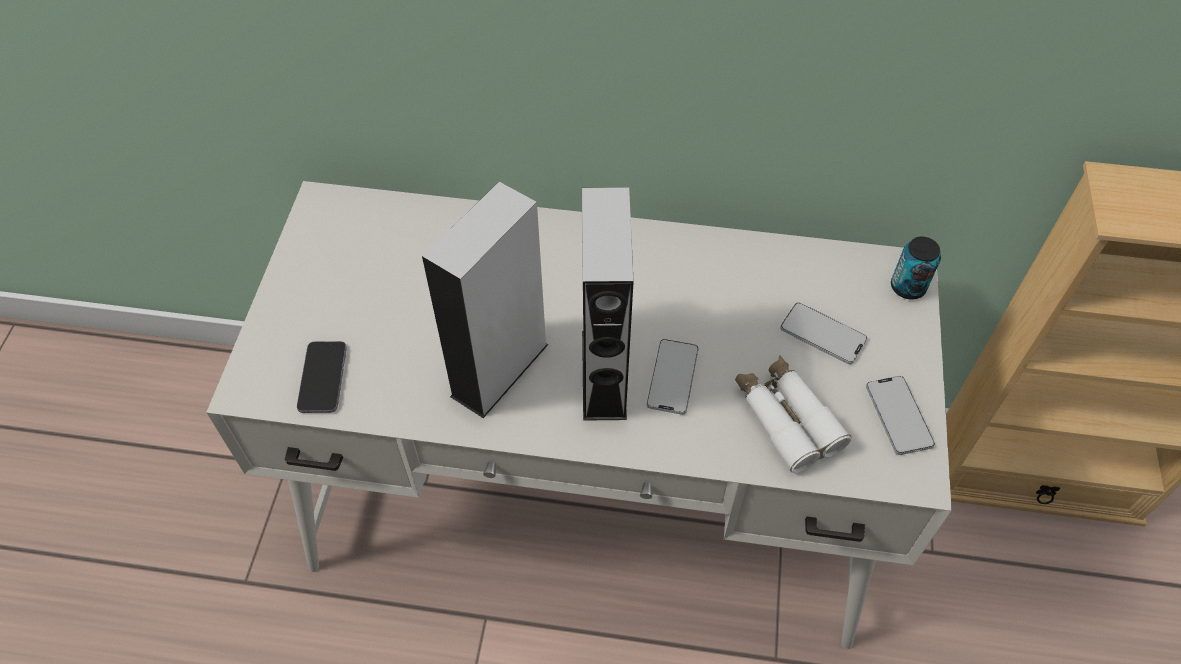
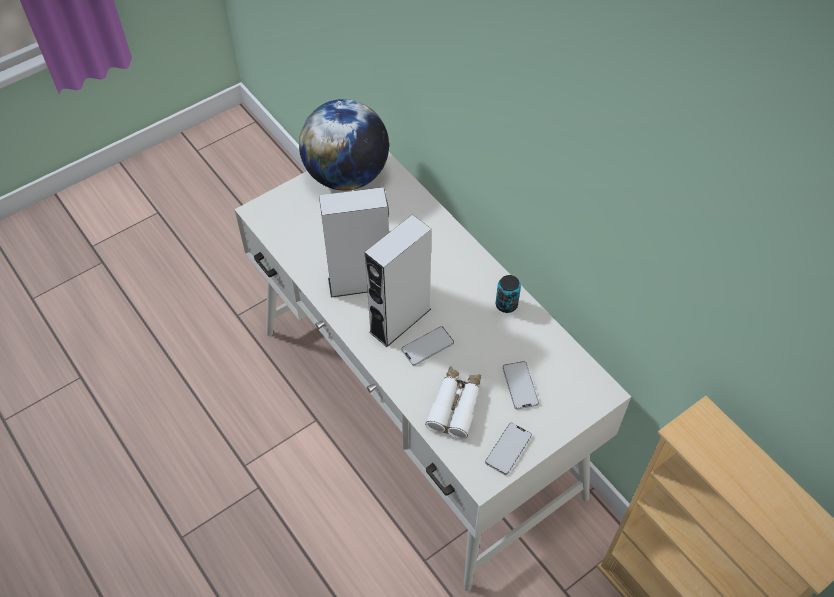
camera: 45 degrees right, 0 degrees up
phone [297,341,347,413] -> none
can [891,237,941,300] -> can moved to [496,275,521,313]
none -> globe [299,99,389,190]

